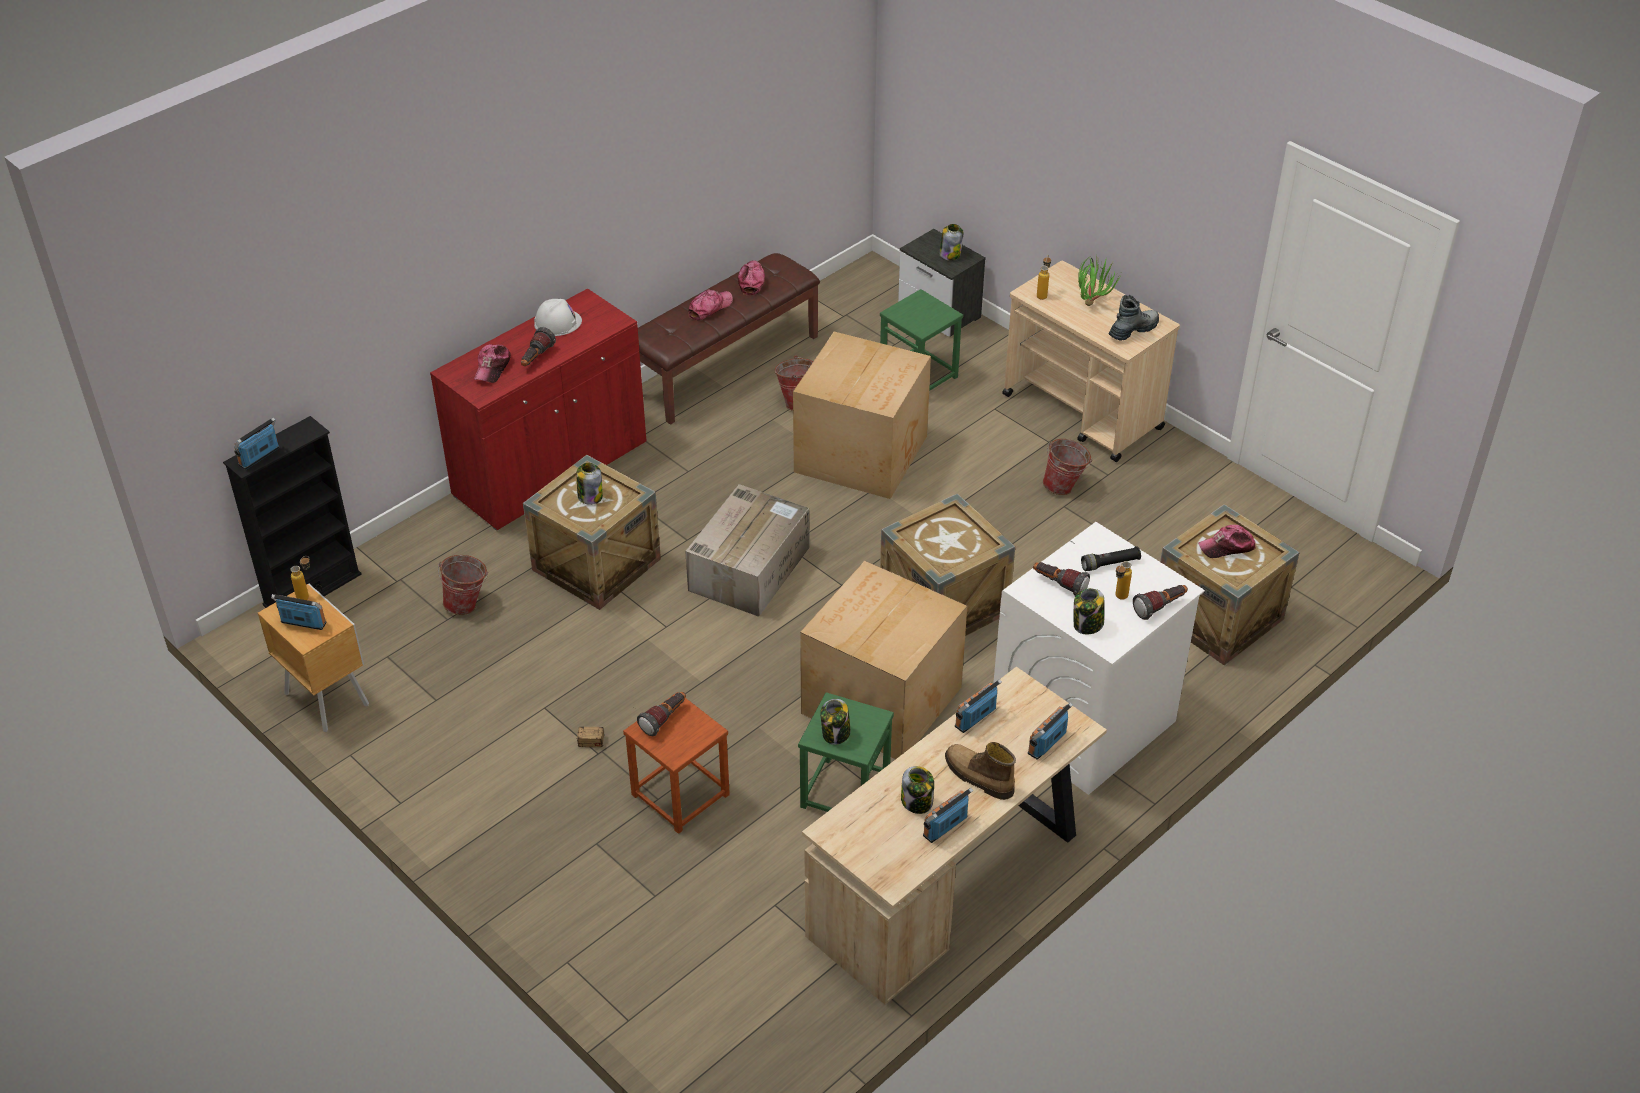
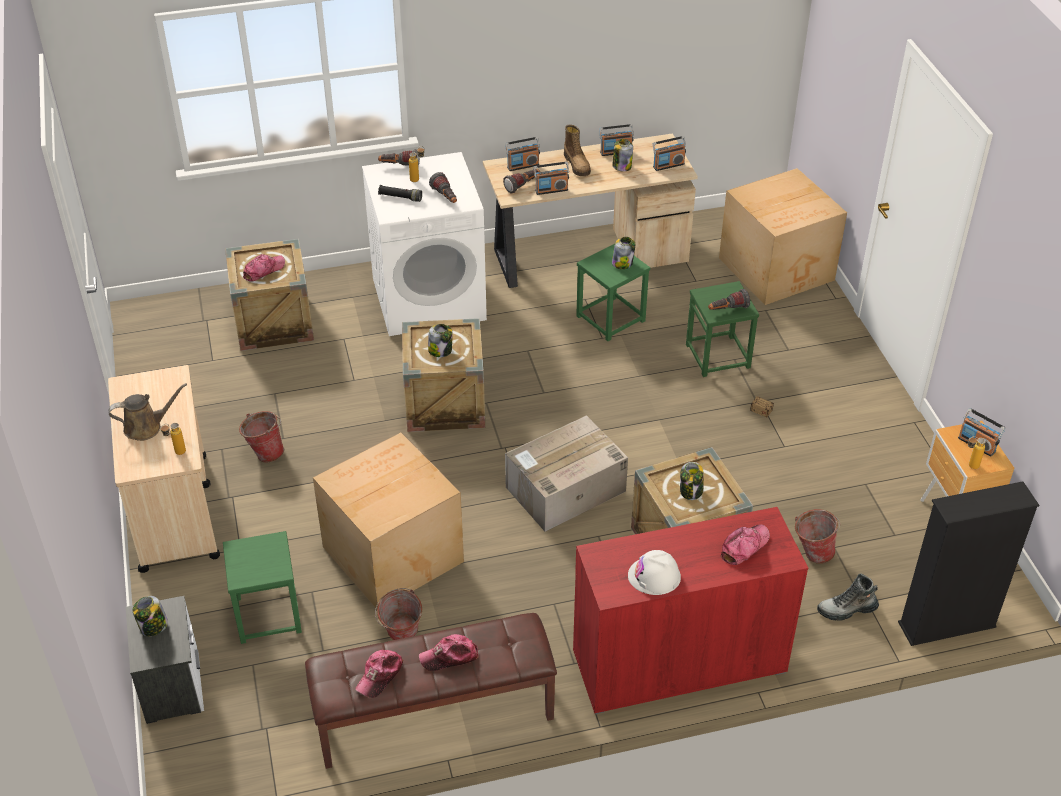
camera: 150 degrees left, 0 degrees up
radio [234,417,279,470] -> radio moved to [653,136,686,171]
flashlight [521,327,556,366] -> flashlight moved to [503,169,540,193]
brown stool [623,692,730,834] -> green stool [686,281,759,377]
cardboard box [800,561,967,759] -> cardboard box moved to [719,168,847,305]
jar [1074,588,1105,635] -> jar moved to [428,324,453,357]
potted plant [1078,257,1121,306] -> brown watering can [108,383,187,441]
boot [1109,295,1159,341] -> boot moved to [817,573,879,621]
cap [1198,525,1256,558] -> cap turned 60 degrees counterclockwise [243,254,285,282]

